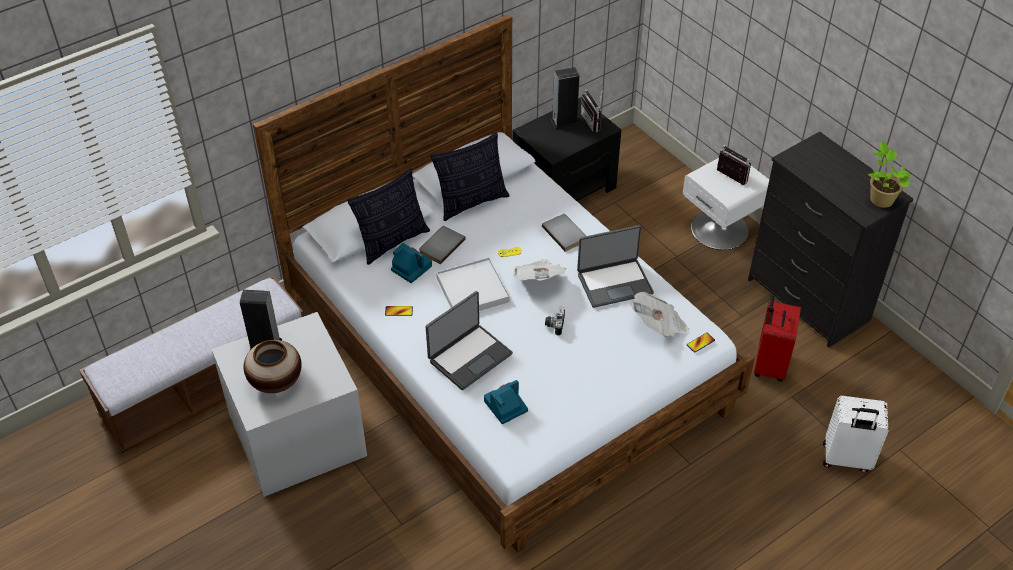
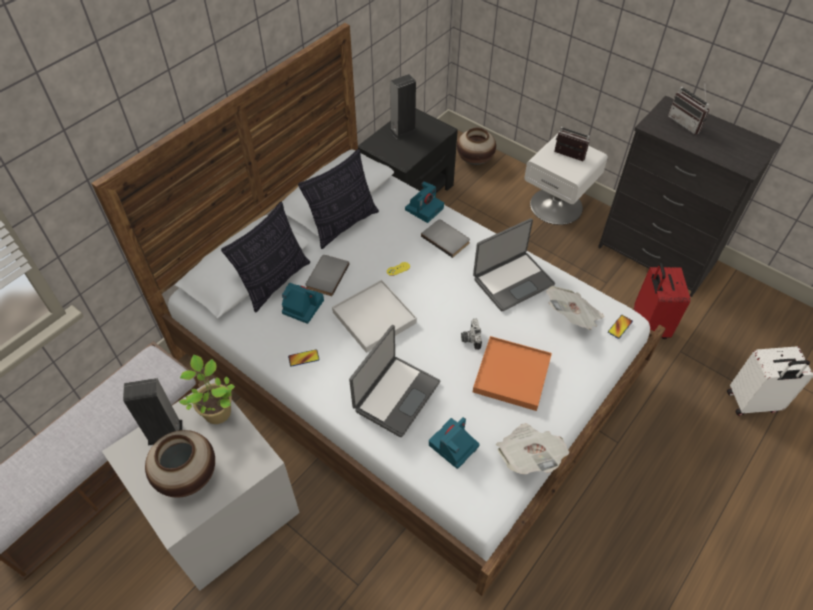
camera: 15 degrees left, 5 degrees up
newspaper [513,259,567,281] -> newspaper moved to [496,423,569,474]
radio [581,89,603,132] -> radio moved to [668,80,710,134]
potted plant [868,141,911,208] -> potted plant moved to [179,355,235,424]
none -> camera [405,181,444,223]
none -> vase [457,128,496,165]
none -> orange tray [473,336,552,411]

